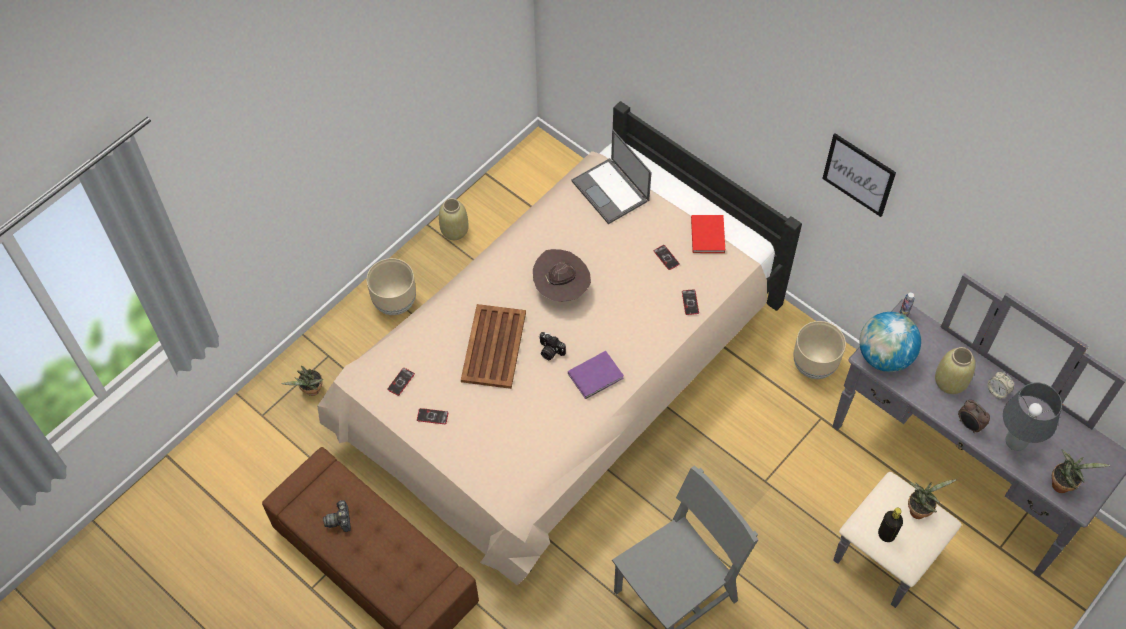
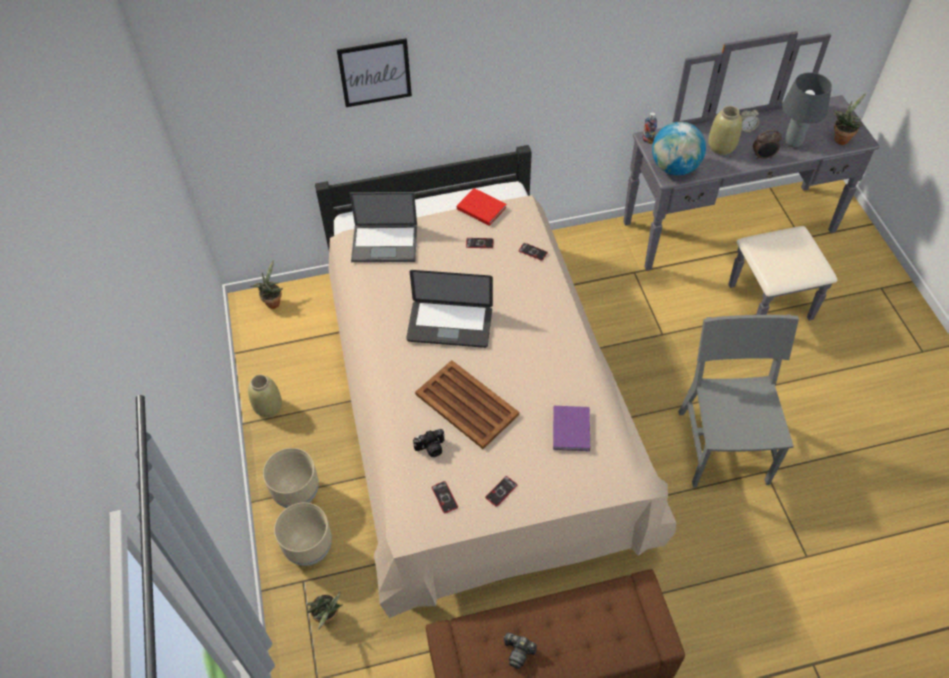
camera: 55 degrees left, 5 degrees down
brown hat [533,249,591,301] -> laptop [406,270,493,348]
camera [539,332,566,360] -> camera moved to [413,429,445,457]
purple book [568,351,624,399] -> purple book moved to [553,406,590,451]
beige planter [793,321,846,379] -> beige planter moved to [274,503,332,566]
picture [822,133,896,217] -> picture moved to [337,38,412,107]
black bottle [878,507,903,542] -> none
potted plant [908,479,957,519] -> potted plant moved to [250,259,283,309]

